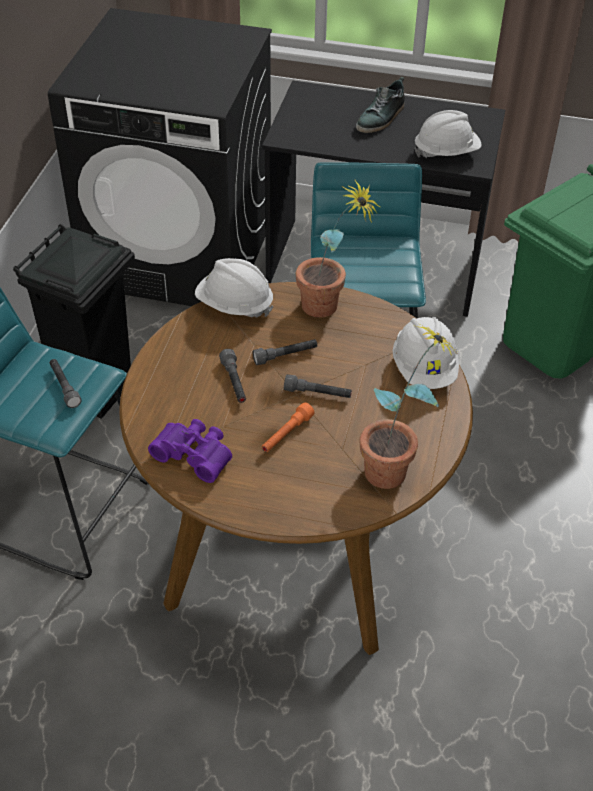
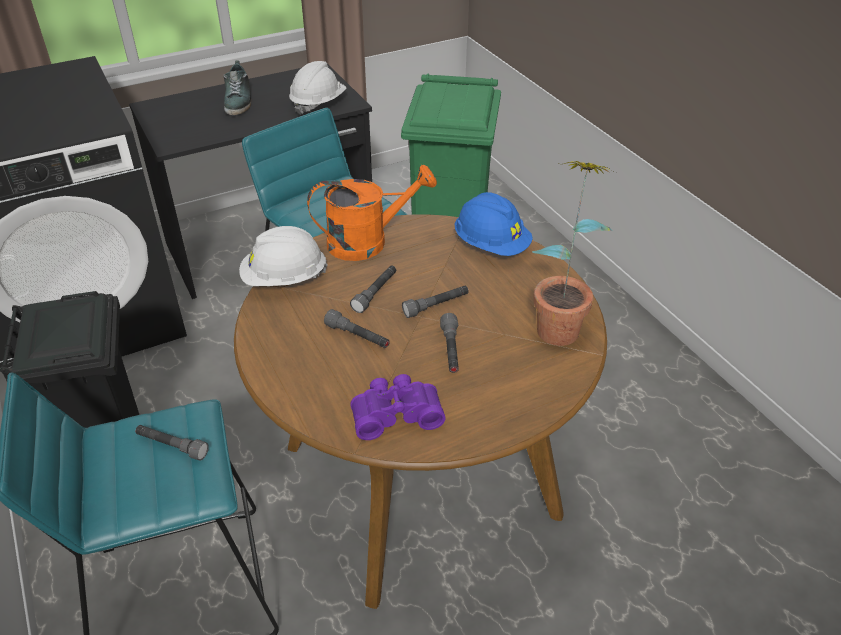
camera: 40 degrees left, 5 degrees down
orange flashlight [261,402,314,452] -> grey flashlight [440,313,459,373]
potted plant [296,180,380,318] -> orange watering can [307,165,437,261]
white hard hat [393,317,459,389] -> blue hard hat [455,192,533,256]

